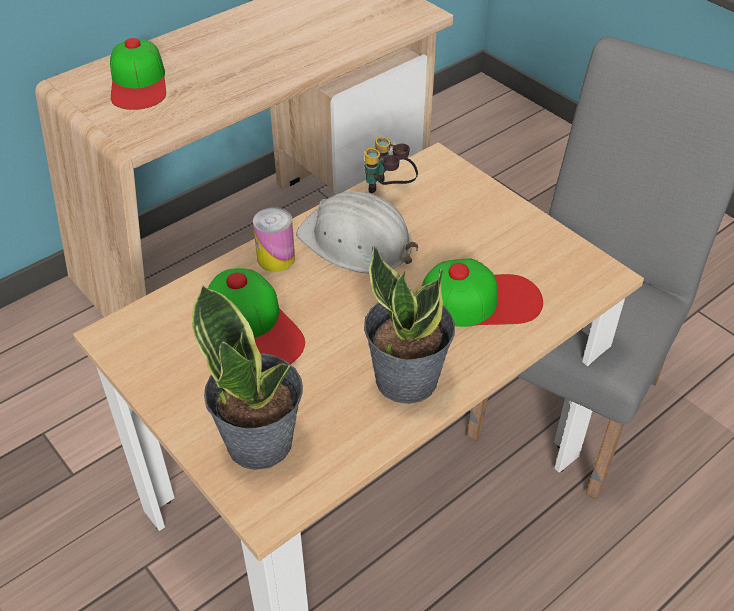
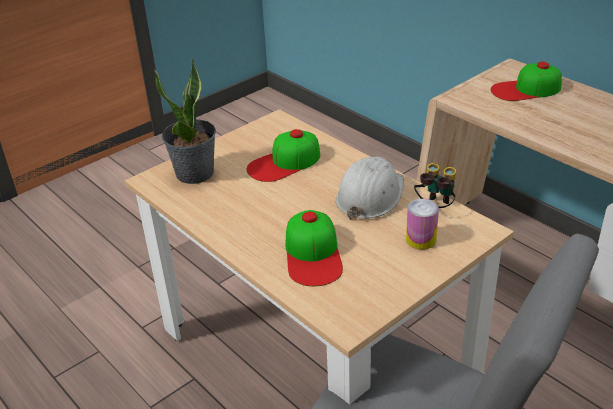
camera: 90 degrees right, 10 degrees down
can [253,207,295,272] -> can moved to [406,199,439,250]
potted plant [364,245,455,404] -> none

